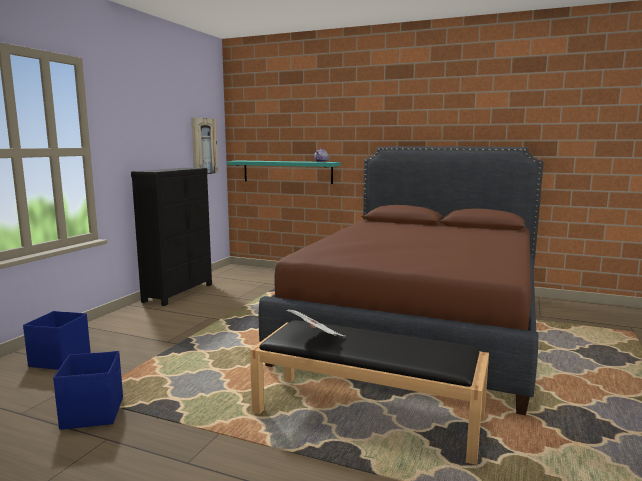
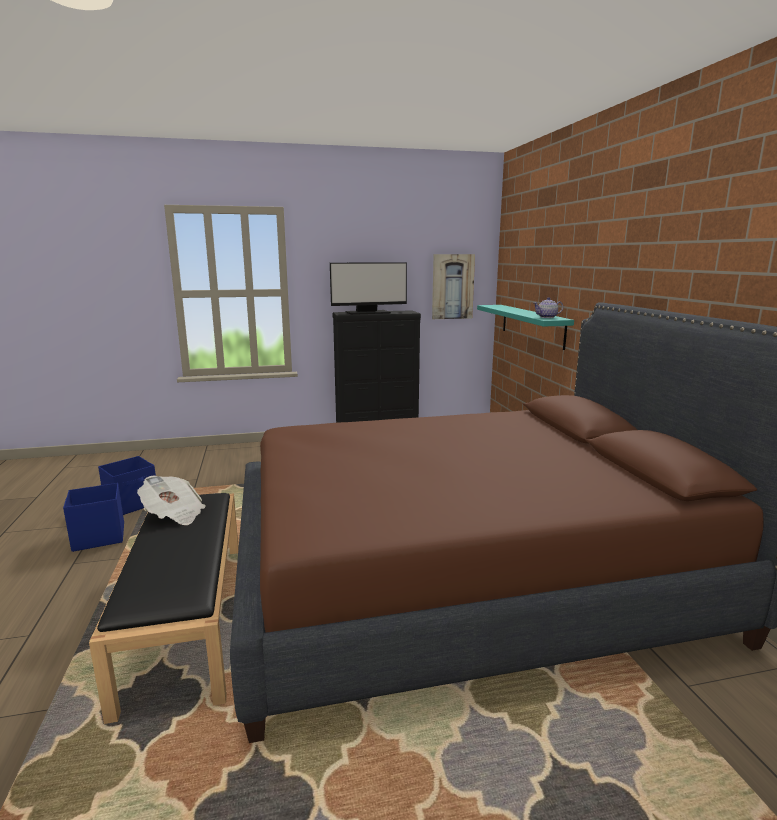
camera: 55 degrees right, 5 degrees up
blue storage box [23,311,90,370] -> blue storage box moved to [63,483,124,552]
none -> monitor [330,262,407,315]

